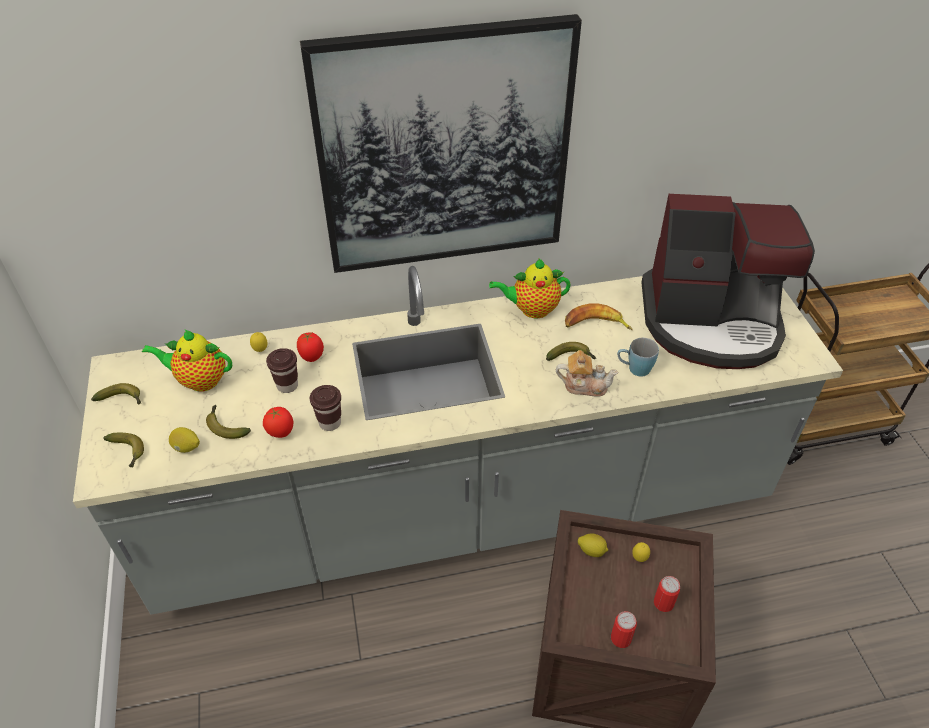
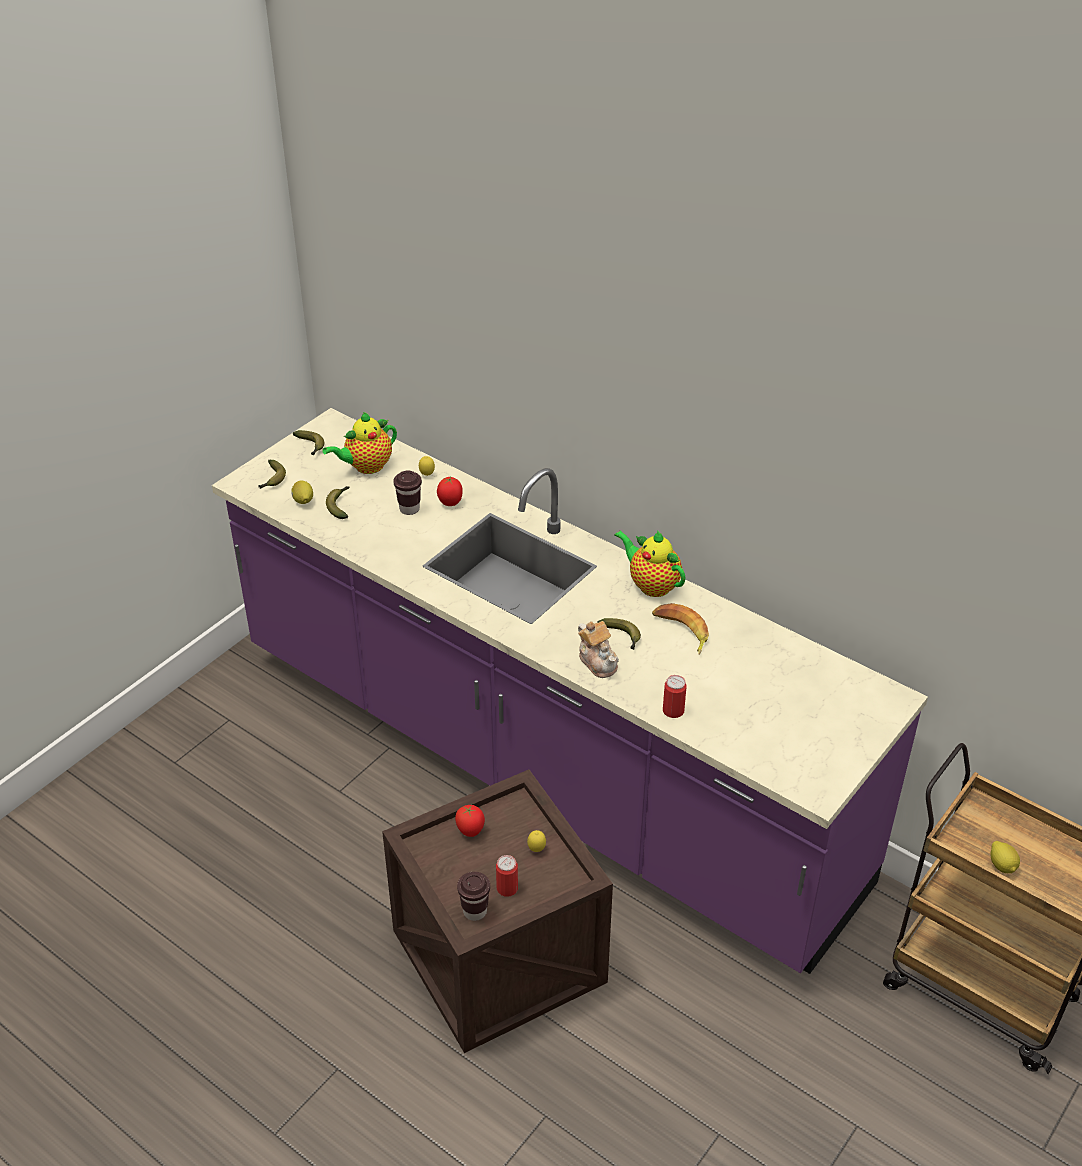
camera: 50 degrees right, 5 degrees down
grey counter [73,266,843,615] -> purple counter [212,408,928,974]
teapot [142,330,232,392] -> teapot turned 90 degrees counterclockwise [322,412,397,474]
tomato [263,407,293,438] -> tomato moved to [455,805,485,837]
picture [300,14,582,273] -> none
brown cup [310,385,341,431] -> brown cup moved to [457,872,490,921]
lemon [578,534,608,557] -> lemon moved to [991,841,1020,873]
can [611,611,637,648] -> can moved to [663,675,687,718]
blue mug [617,338,659,377] -> none
coffee machine [641,194,815,369] -> none

